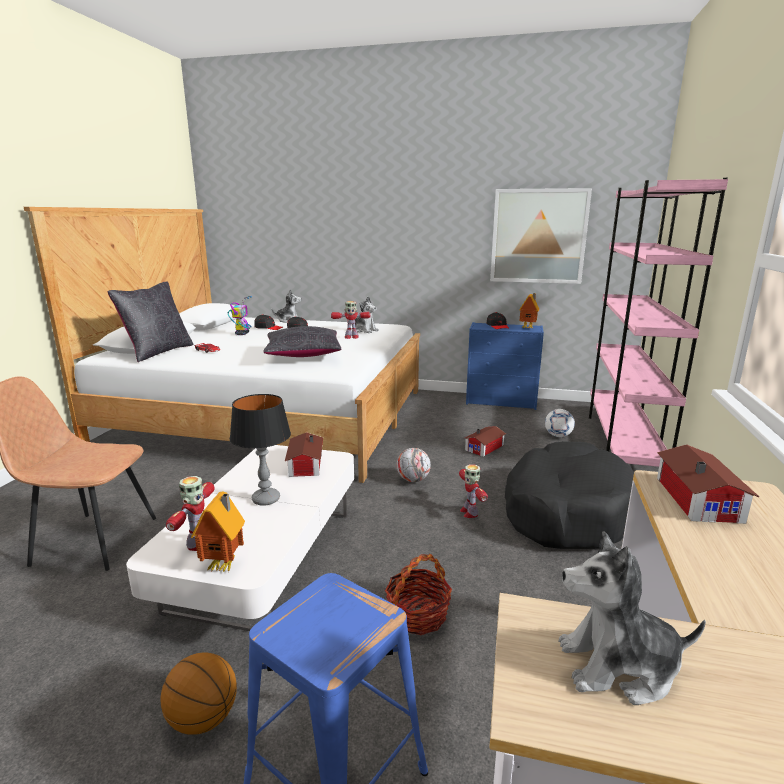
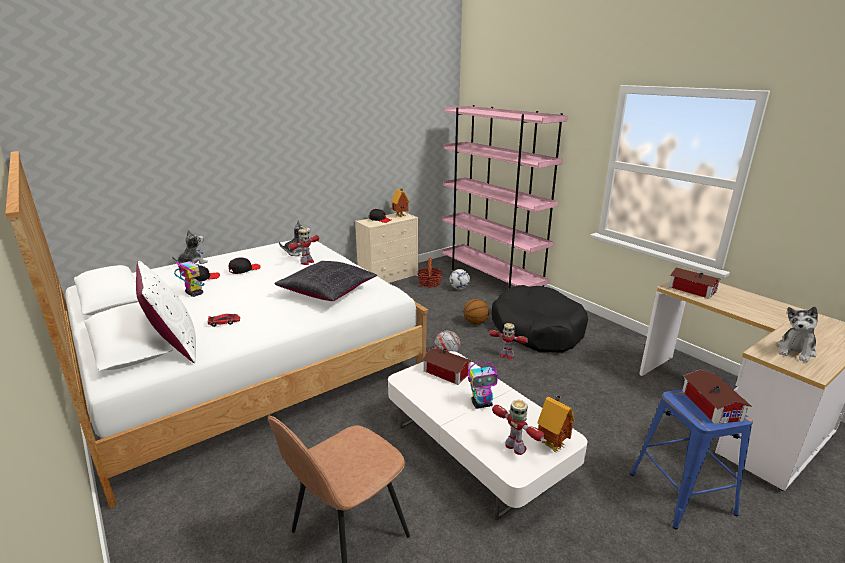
camera: 50 degrees left, 5 degrees up
black pillow [107,282,194,362] -> white pillow [136,261,196,363]
basketball [161,653,237,735] -> basketball moved to [463,299,489,325]
table lamp [230,394,291,506] -> toy robot [468,362,498,409]
basket [385,554,452,635] -> basket moved to [417,258,442,287]
toy house [465,426,506,457] -> toy house moved to [682,369,752,424]
blue dresser [466,322,544,410] -> beige dresser [355,212,418,283]
picture [490,188,592,284] -> none

